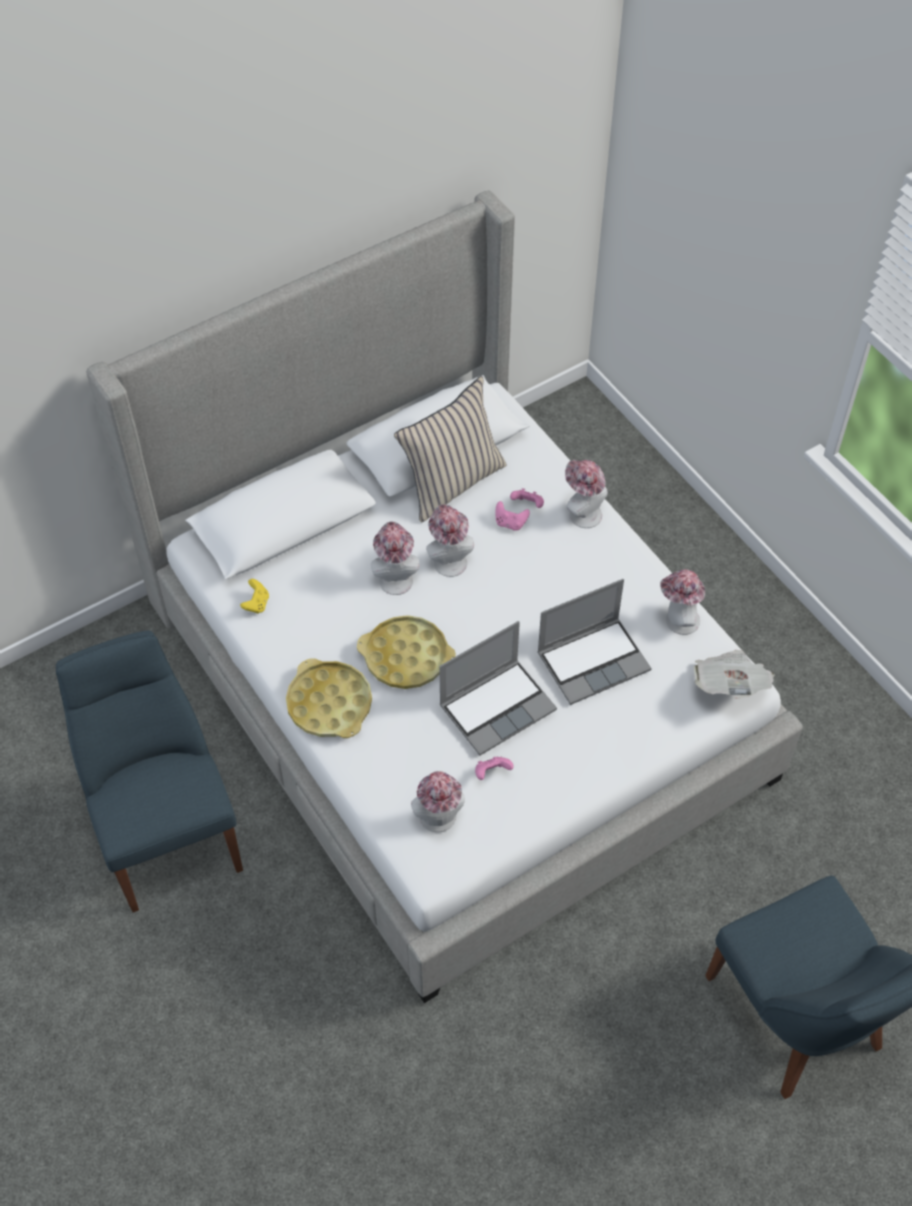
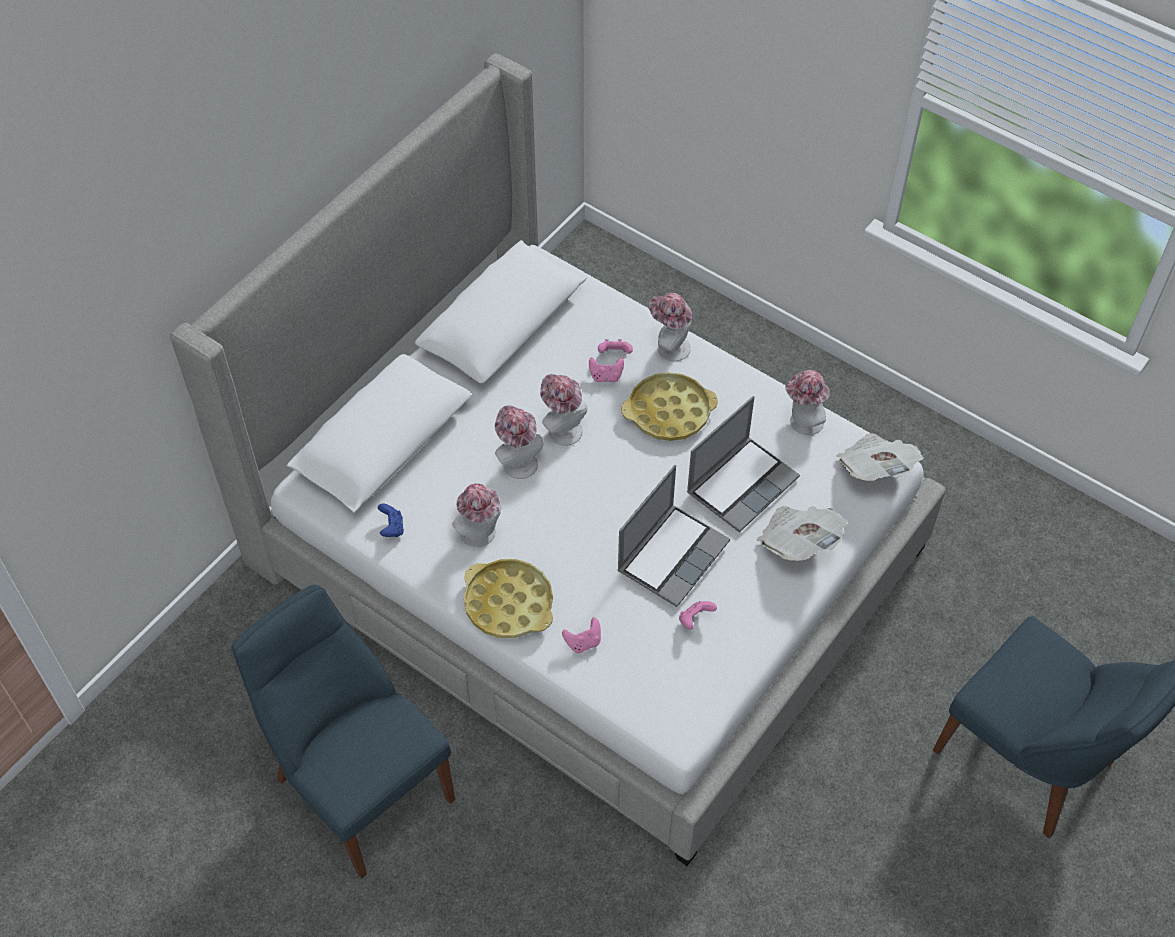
camera: 20 degrees left, 0 degrees up
yellow game controller [240,579,269,614] -> blue game controller [378,504,404,537]
yellow tray [357,615,456,689] -> yellow tray moved to [621,372,718,441]
beige pillow [394,376,507,523] -> none
hat [411,771,465,832] -> hat moved to [452,483,501,547]
none -> pink game controller [562,618,601,653]
none -> newspaper [757,506,848,561]

